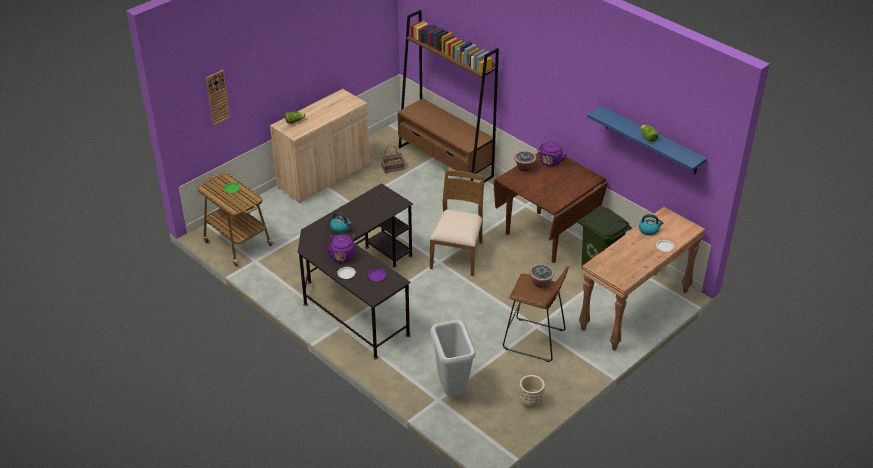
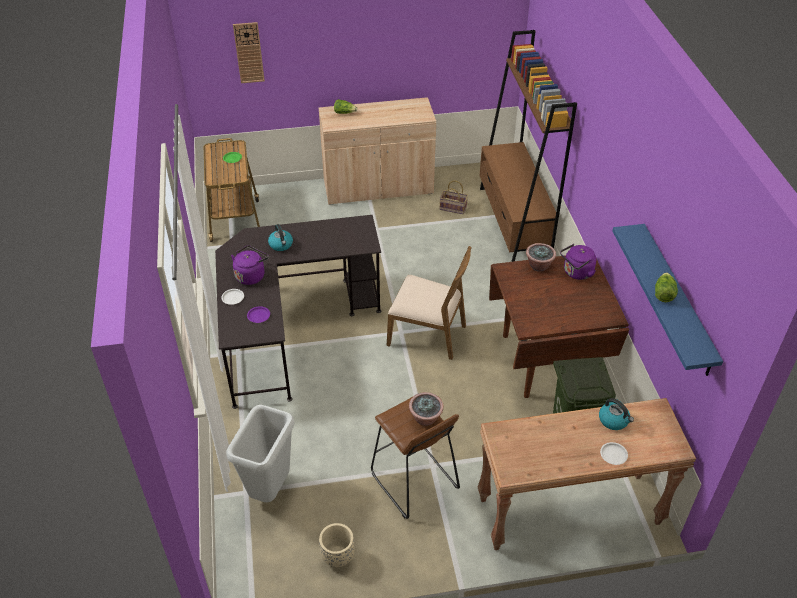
camera: 35 degrees right, 5 degrees up
brown chair [430,170,484,276] -> brown chair turned 60 degrees clockwise [387,246,472,360]

